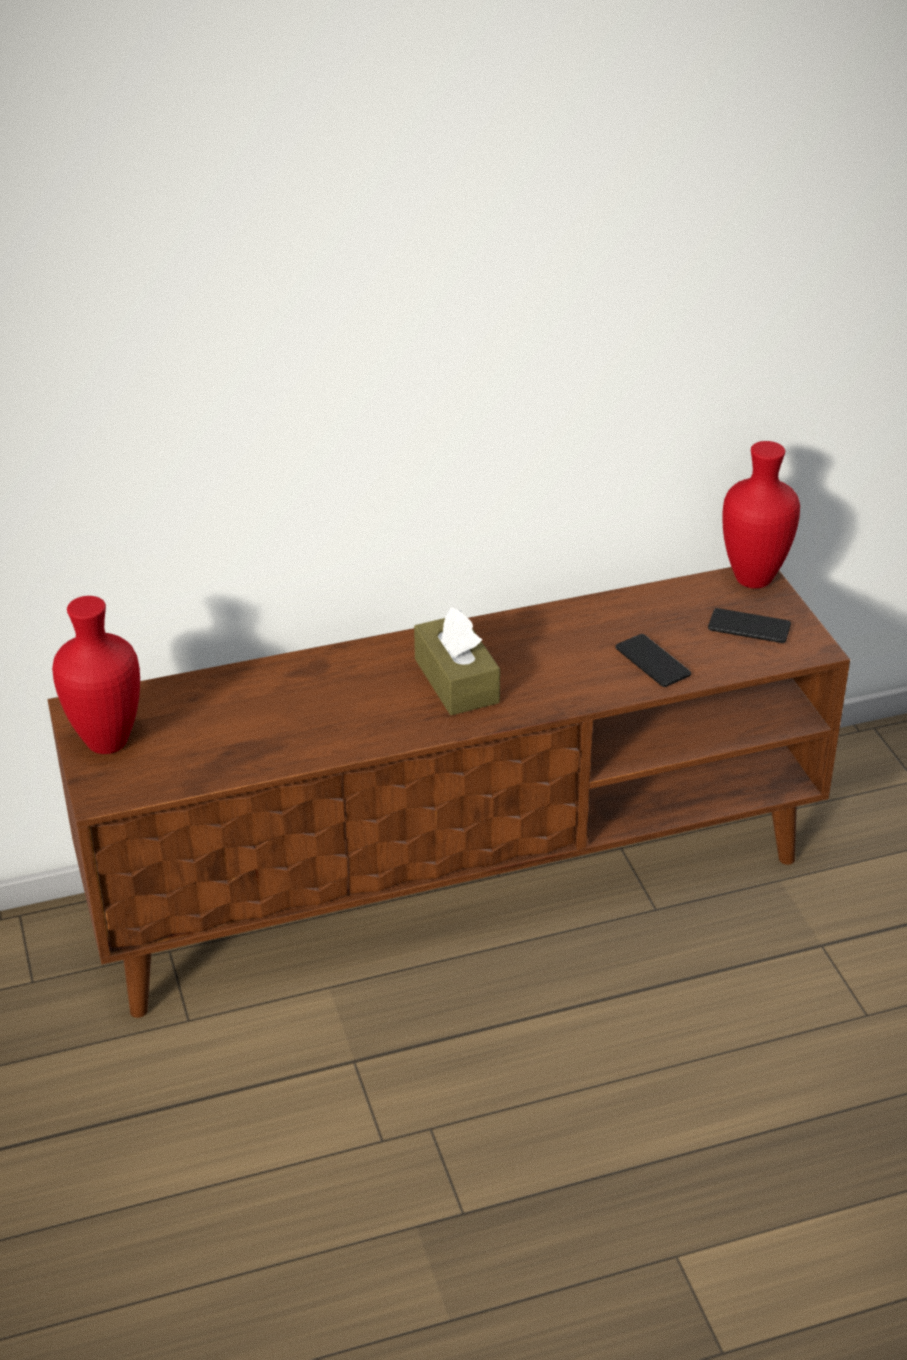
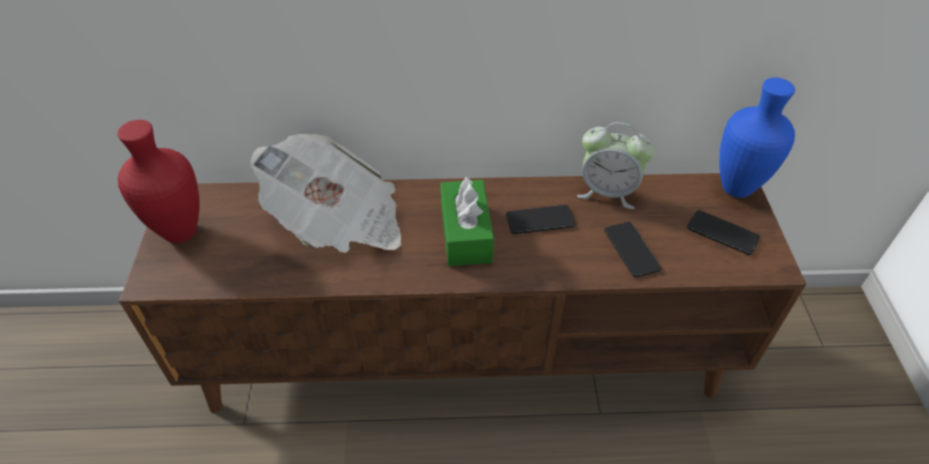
camera: 15 degrees right, 10 degrees up
brown tissue box [414,607,500,715] -> green tissue box [441,176,494,266]
red vase [722,441,800,589] -> blue vase [719,78,795,198]
none -> newspaper [250,134,401,253]
none -> phone [506,205,575,234]
none -> alarm clock [577,122,655,209]

